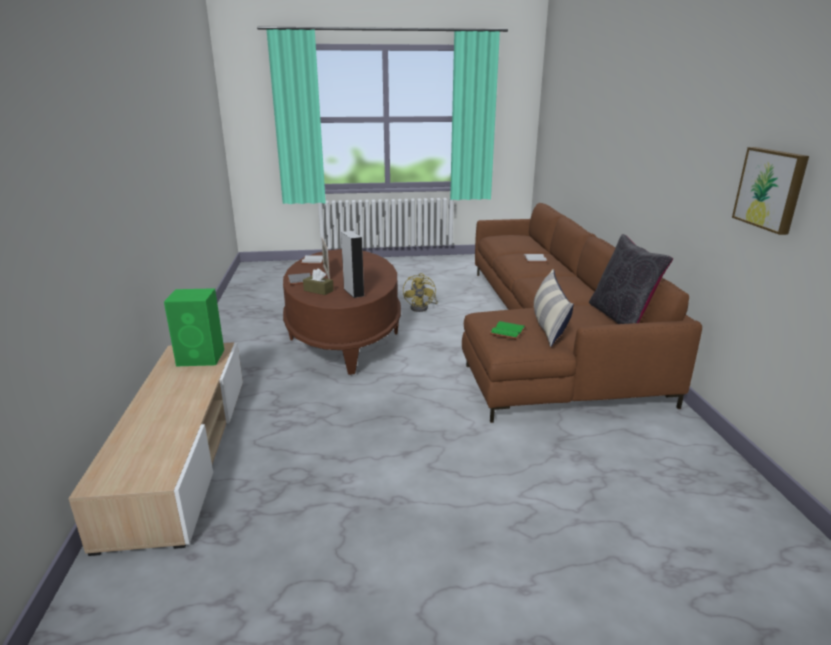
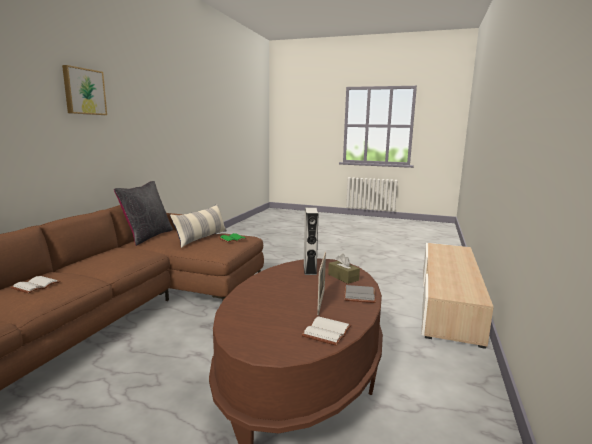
camera: 155 degrees left, 10 degrees down
green speaker [164,288,224,366] -> none
yellow fan [403,273,438,312] -> none
picture [732,147,809,235] -> picture moved to [62,65,107,115]

